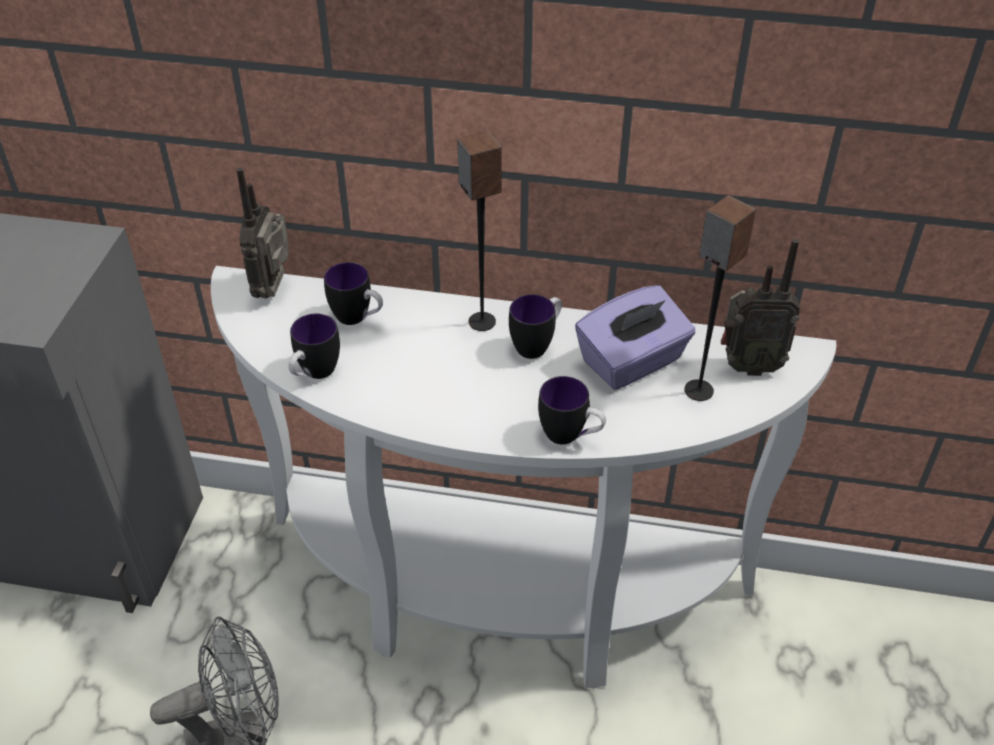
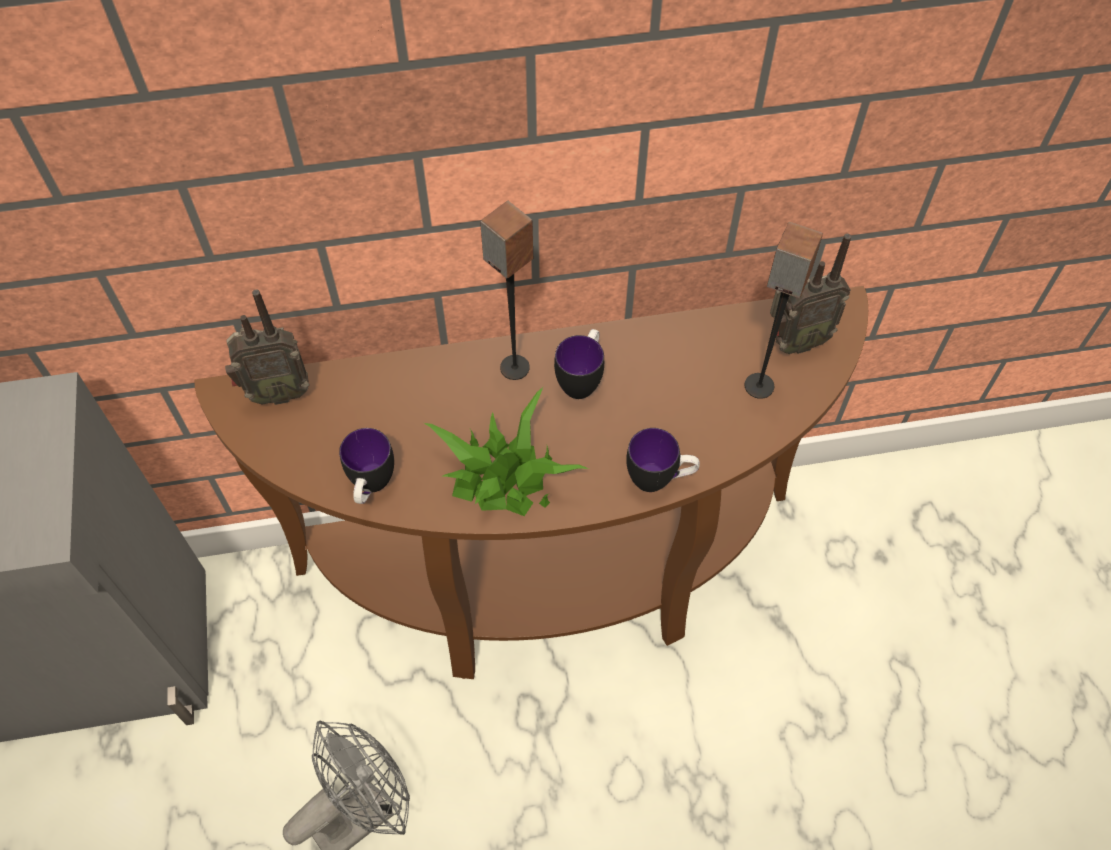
camera: 20 degrees left, 15 degrees up
white console table [211,266,836,688] -> brown console table [195,286,868,679]
radio [236,167,289,298] -> radio turned 90 degrees counterclockwise [225,290,309,405]
mug [324,262,383,325] -> none
purple tissue box [575,285,696,390] -> none
none -> potted plant [424,387,589,516]

